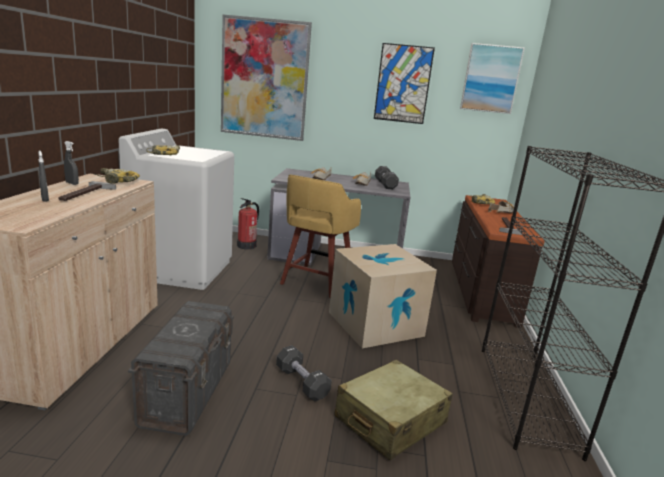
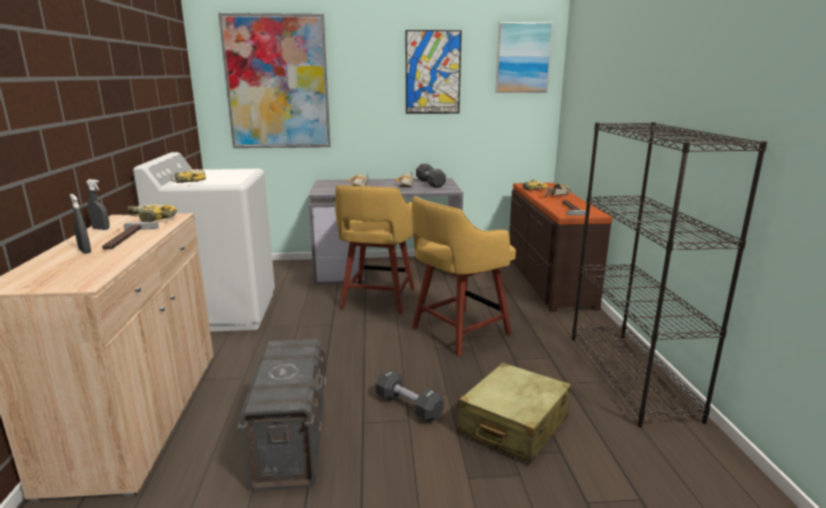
camera: 10 degrees left, 0 degrees up
fire extinguisher [237,198,259,249] -> none
cardboard box [329,244,437,348] -> yellow stool [412,197,516,356]

